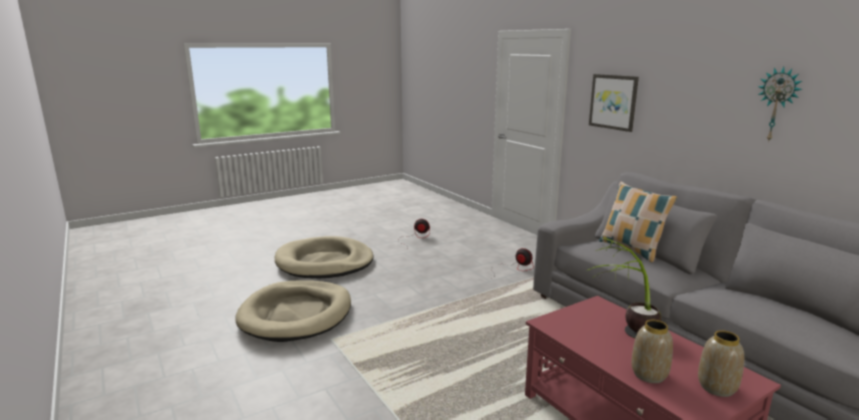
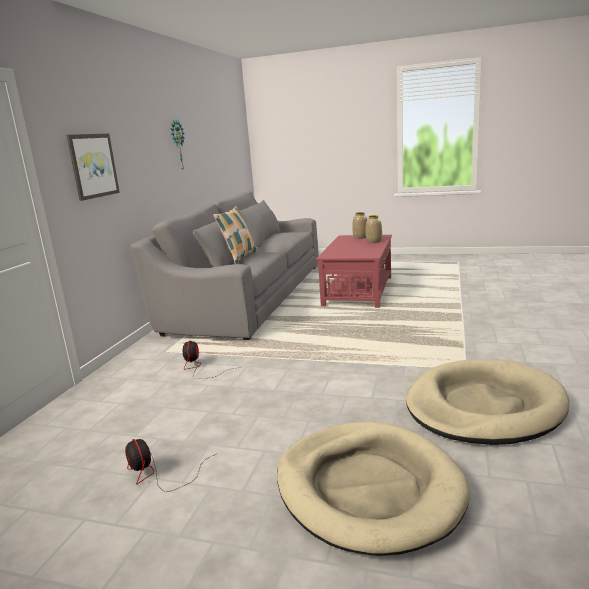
camera: 130 degrees left, 0 degrees up
potted plant [586,237,661,338] -> none

